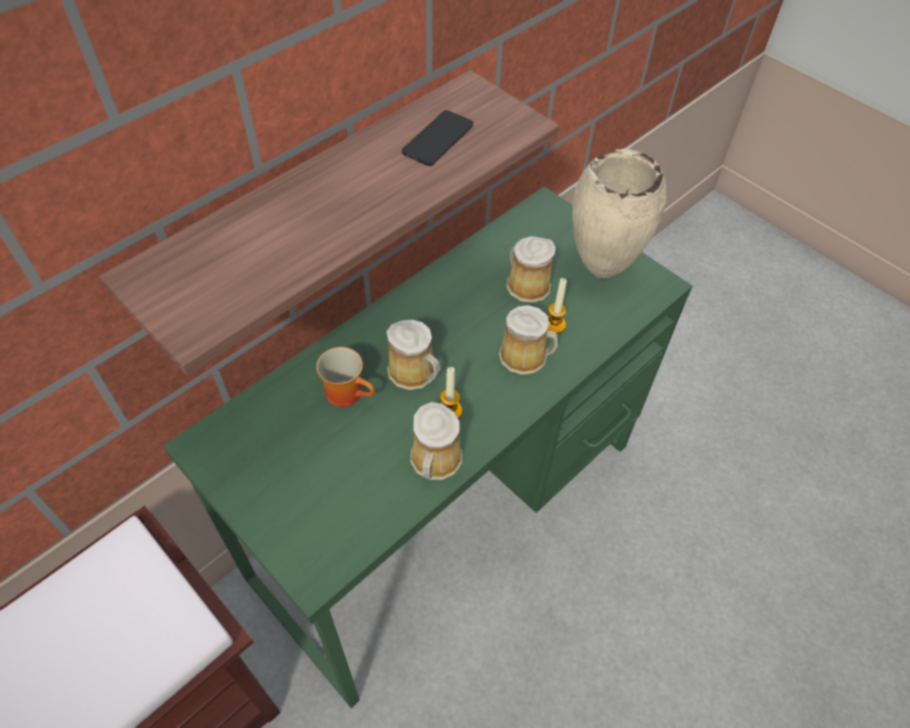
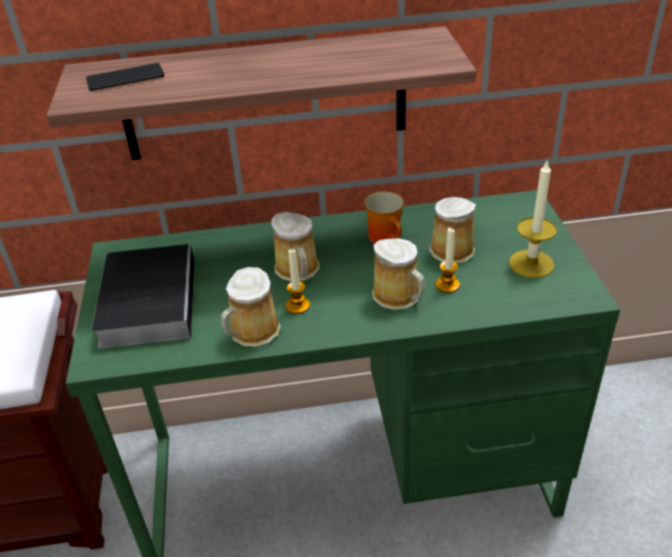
camera: 40 degrees right, 15 degrees down
mug [316,347,375,407] -> mug moved to [364,191,404,244]
phone [402,110,473,166] -> phone moved to [86,63,164,91]
beige vase [572,148,667,279] -> candle [509,161,557,278]
none -> book [92,244,194,349]

